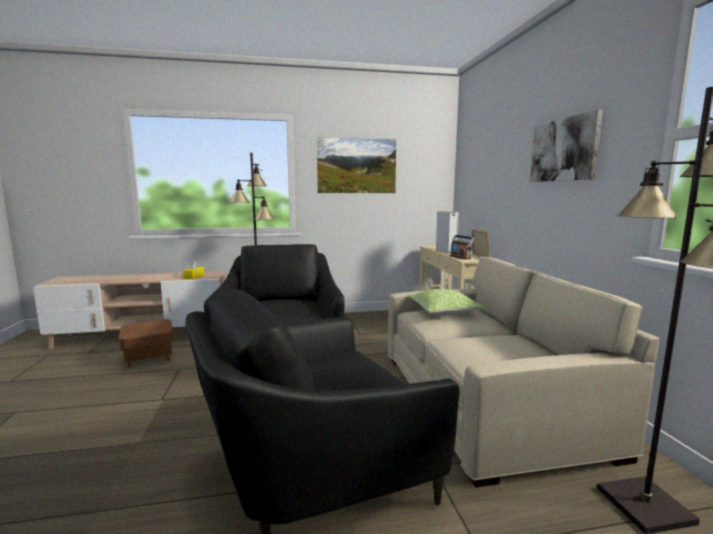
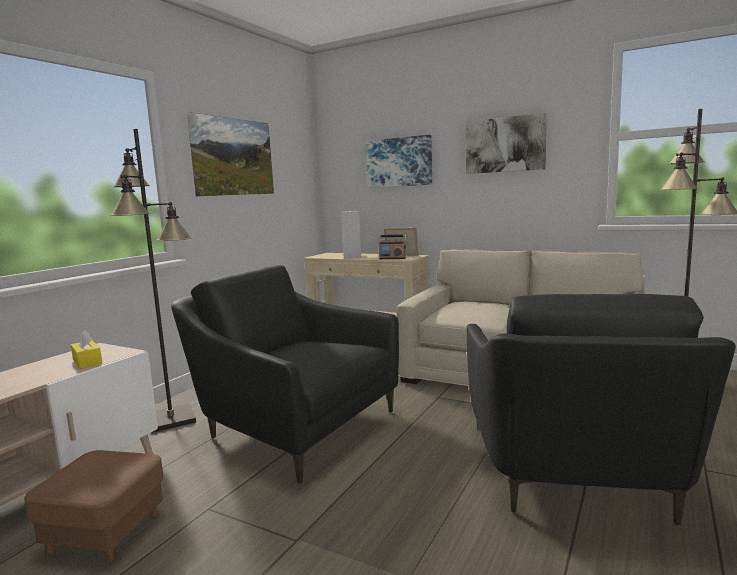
camera: 50 degrees left, 0 degrees up
pillow [408,289,486,316] -> none
none -> picture [366,135,432,188]

